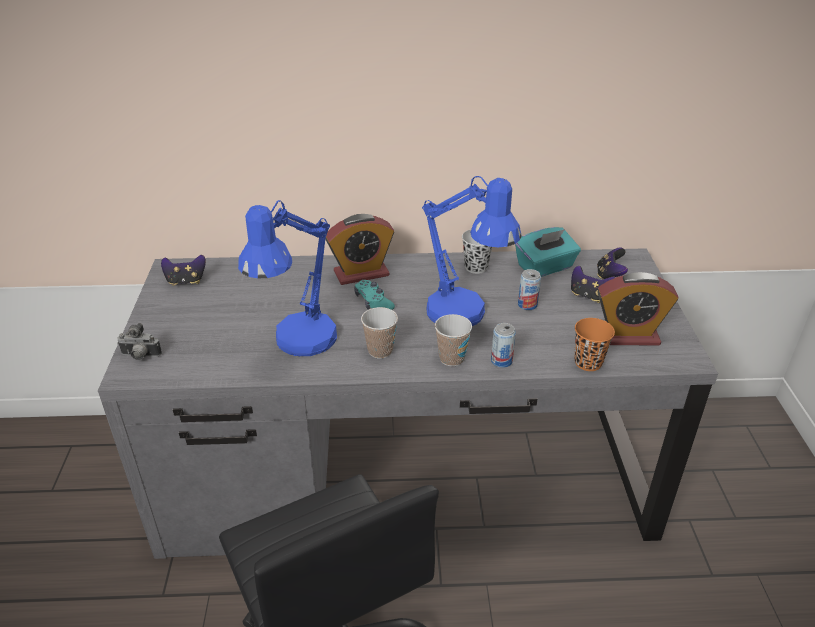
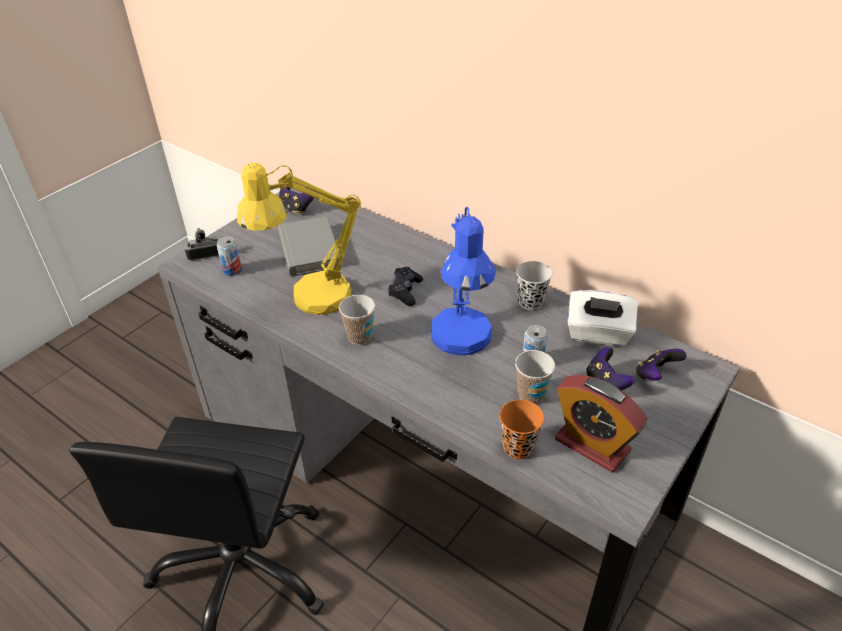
camera: 40 degrees right, 5 degrees up
camera [117,323,162,360] -> camera turned 120 degrees clockwise [184,228,219,261]
blue table lamp [238,200,337,356] -> yellow table lamp [237,163,361,315]
alarm clock [325,214,394,285] -> none
turquoise game controller [354,280,395,310] -> black game controller [388,267,423,306]
cup [435,314,472,366] -> cup moved to [515,350,555,404]
can [491,323,516,368] -> can moved to [217,237,242,276]
turquoise tissue box [515,227,581,277] -> white tissue box [568,290,638,346]
none -> grey book [278,216,342,276]

